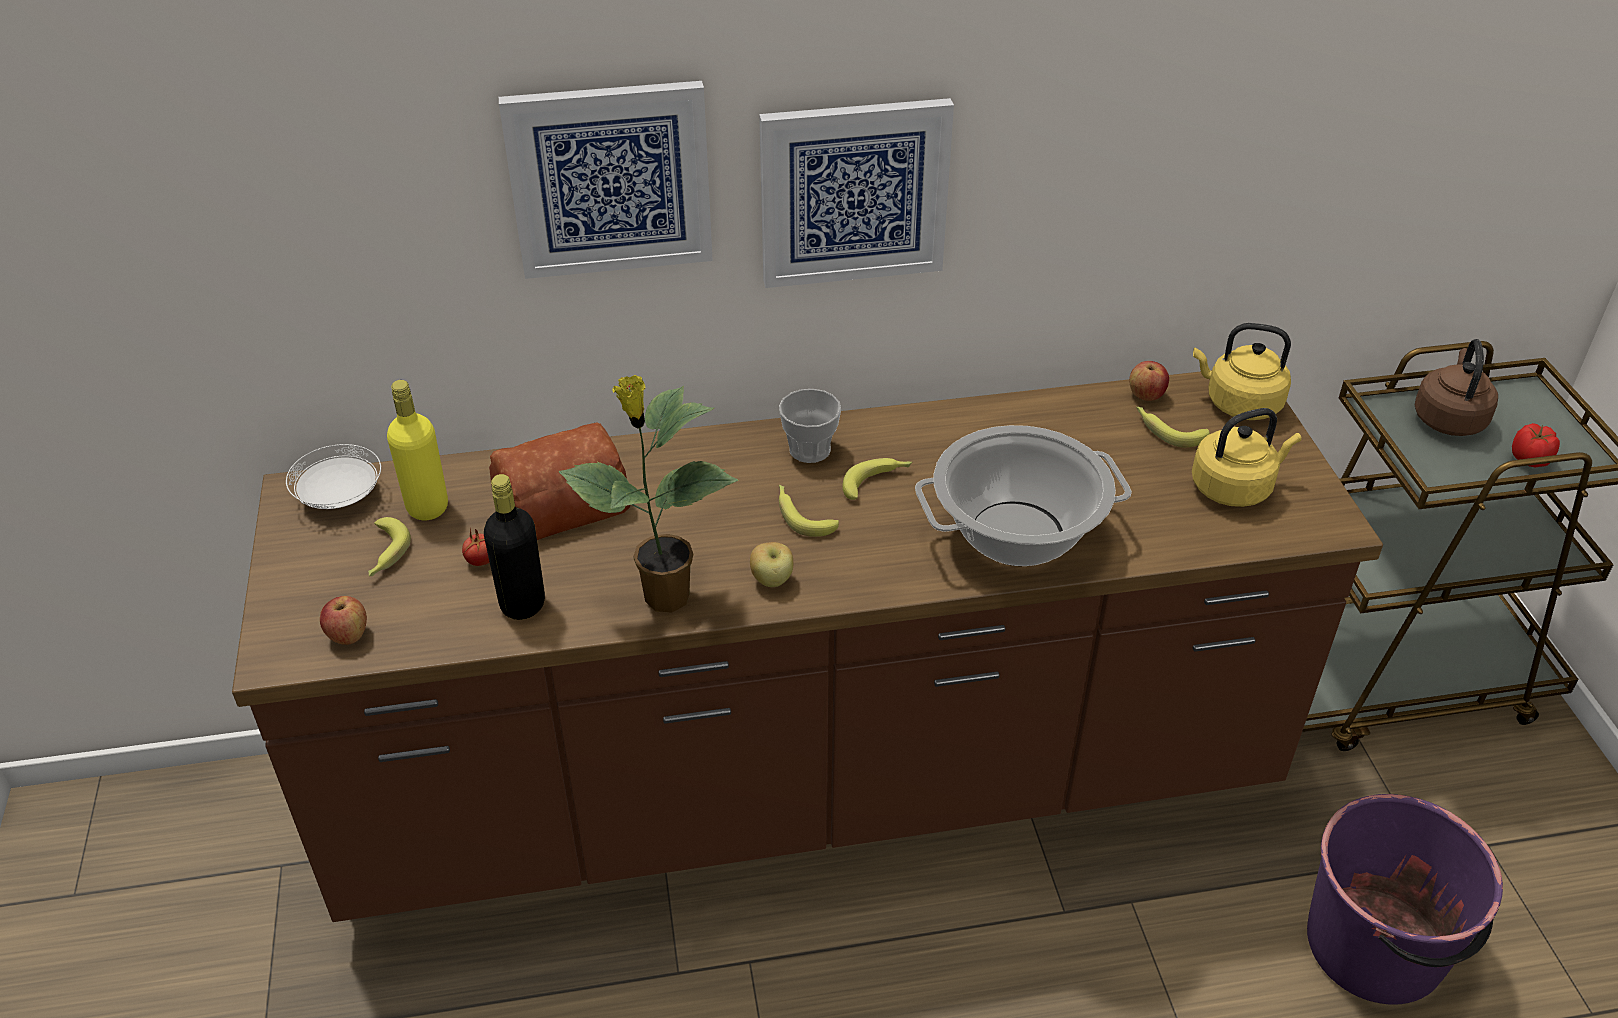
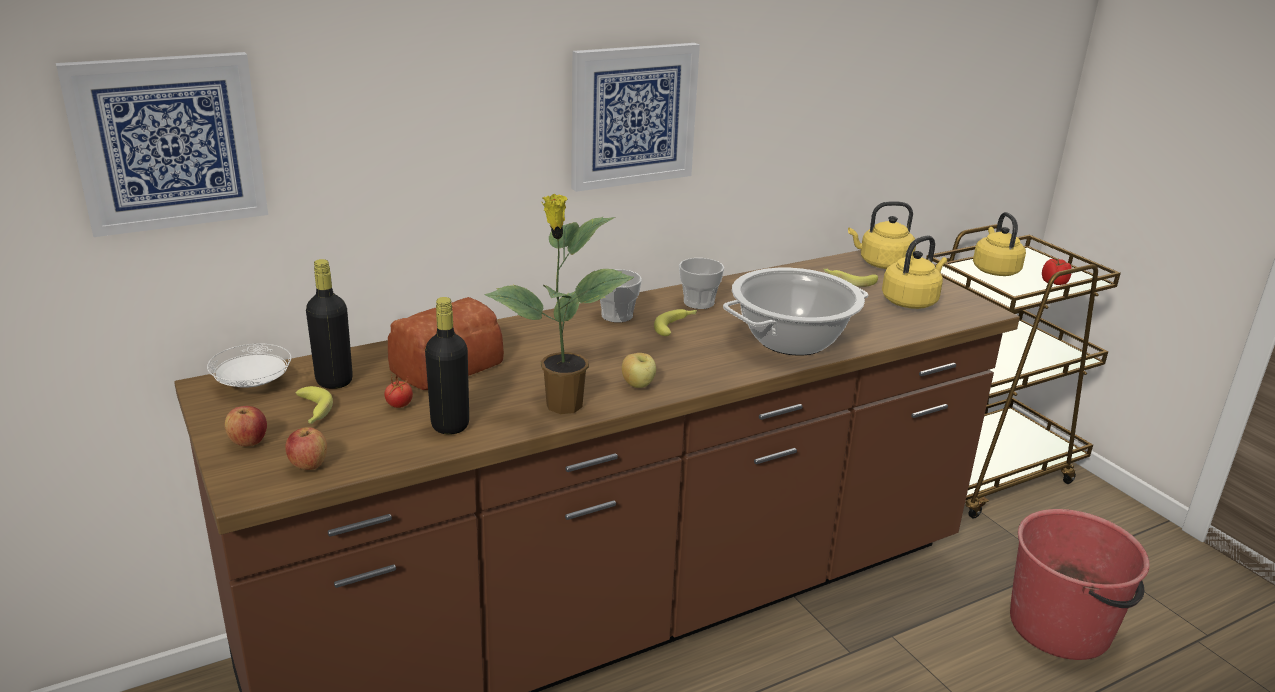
camera: 20 degrees left, 15 degrees down
yellow bottle [387,380,448,520] -> black bottle [306,259,353,389]
picture [499,81,713,279] -> picture moved to [56,52,268,237]
banana [779,485,839,537] -> none
apple [1129,361,1169,401] -> apple moved to [225,406,267,446]
purple bucket [1307,794,1503,1005] -> red bucket [1010,509,1150,660]
brown kettle [1415,339,1498,436] -> yellow kettle [973,212,1026,276]
none -> cup [679,258,724,309]

